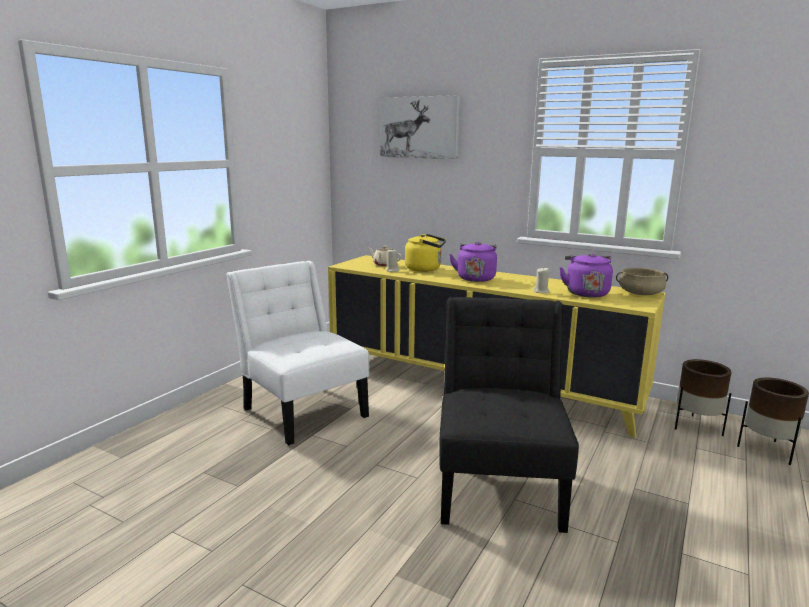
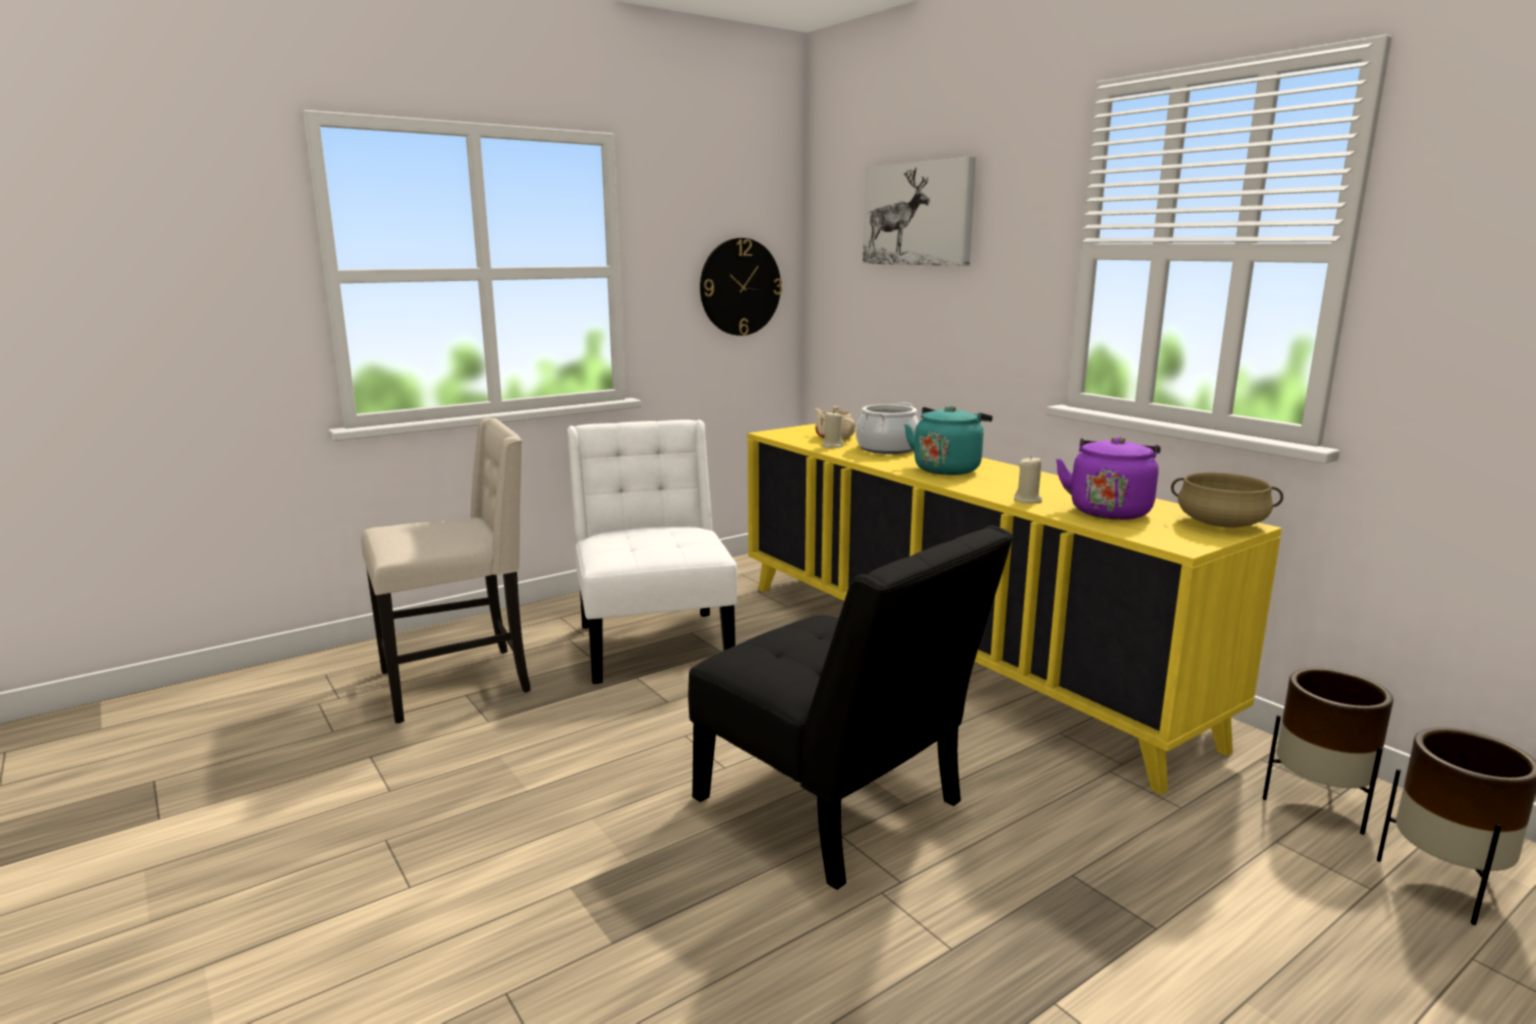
camera: 25 degrees right, 0 degrees up
yellow kettle [405,234,446,272] -> cooking pot [856,402,919,454]
black chair [439,297,579,533] -> black chair turned 105 degrees clockwise [688,525,1013,890]
purple kettle [449,241,497,282] -> turquoise kettle [904,406,993,475]
none -> beige chair [361,418,530,723]
none -> wall clock [700,238,782,336]

